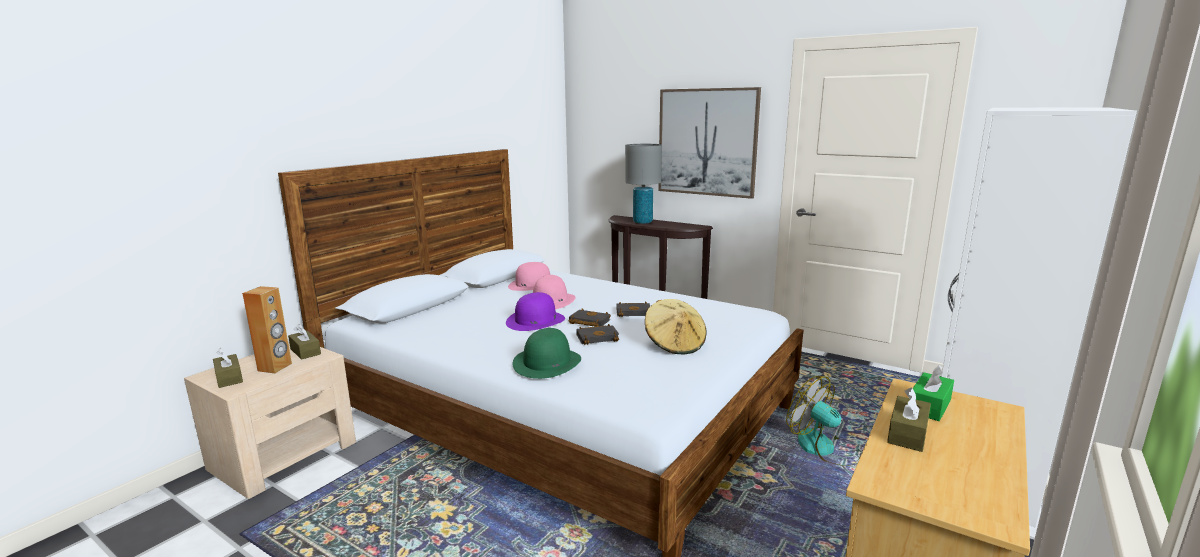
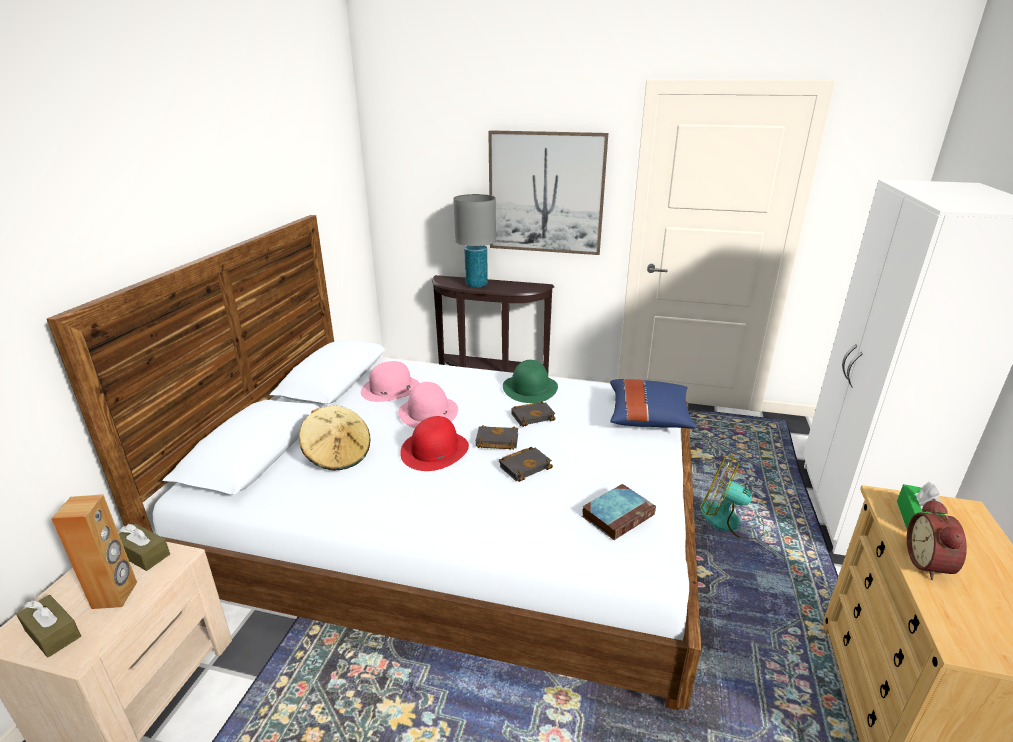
camera: 20 degrees left, 10 degrees up
purple hat [506,292,565,331] -> red hat [400,416,469,471]
green hat [513,328,581,379] -> green hat moved to [503,360,558,403]
beige hat [645,299,707,354] -> beige hat moved to [299,405,370,471]
brown tissue box [887,387,931,452] -> alarm clock [907,499,967,580]
none -> book [582,484,656,540]
none -> blue pillow [610,379,697,429]

